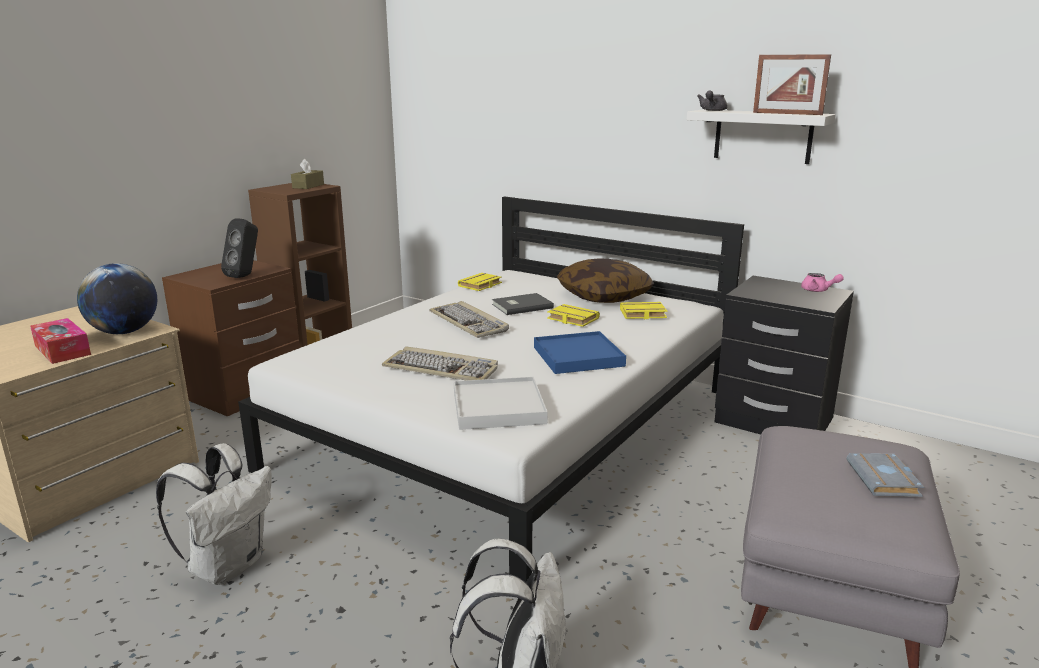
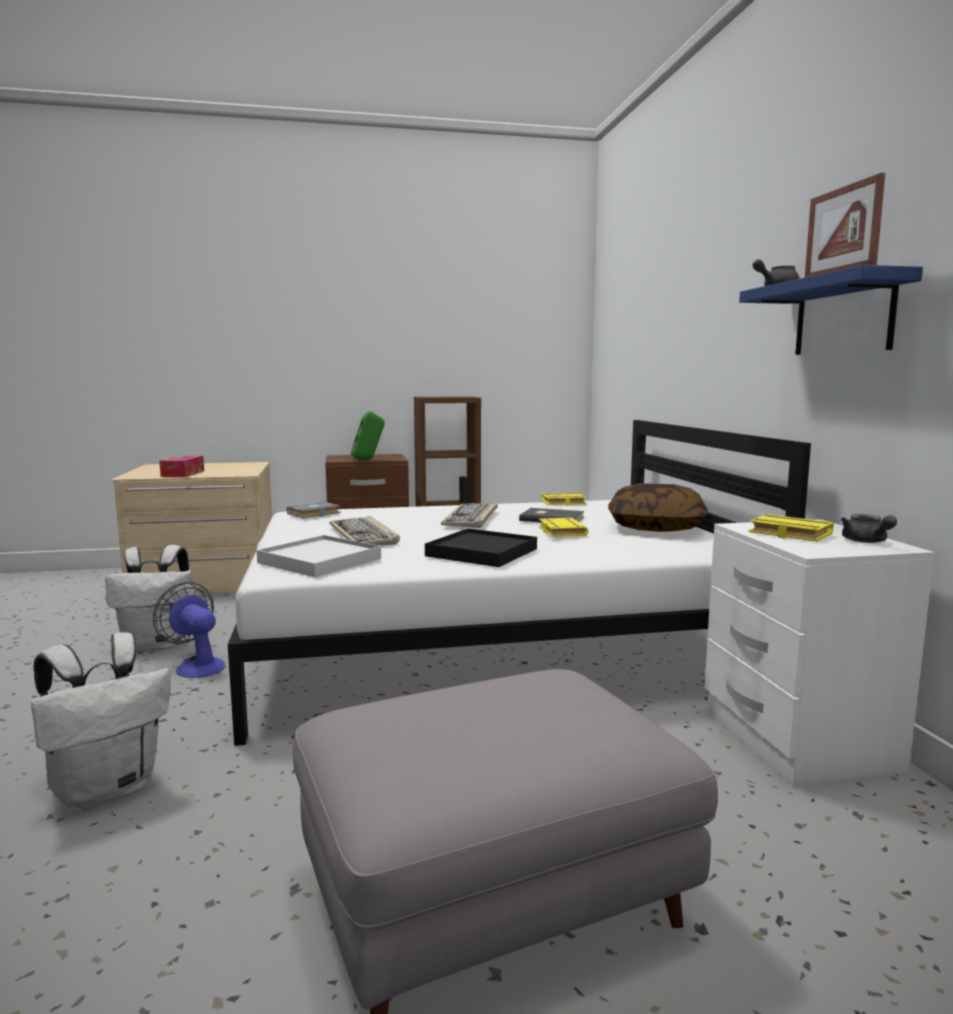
camera: 45 degrees right, 10 degrees down
globe [77,263,157,334] -> none
black speaker [221,219,258,278] -> green speaker [351,411,385,460]
brown tissue box [291,159,324,189] -> none
blue tray [534,331,626,374] -> black tray [425,529,537,567]
yellow book [620,302,668,319] -> yellow book moved to [749,514,834,542]
white shelf [687,109,836,164] -> blue shelf [739,265,923,355]
black nightstand [714,276,854,435] -> white nightstand [705,519,935,786]
pink teapot [801,273,844,292] -> grey teapot [841,514,897,543]
grey book [847,453,924,497] -> grey book moved to [286,502,341,518]
none -> fan [153,582,226,678]

